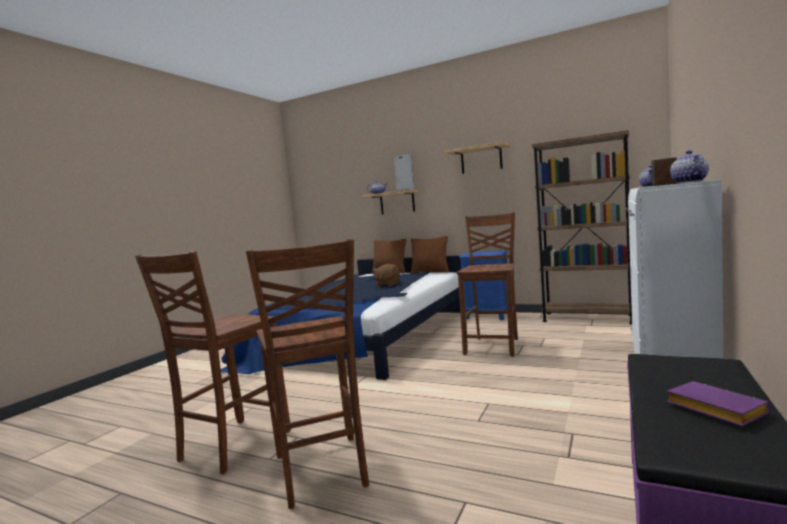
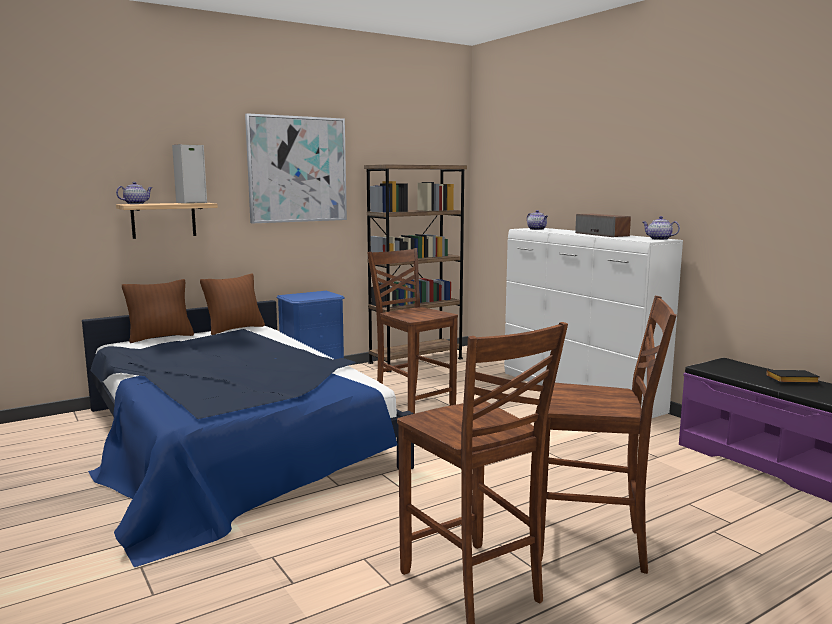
camera: 60 degrees left, 5 degrees up
brown plush toy [372,264,400,286] -> none
shelf [445,141,510,174] -> picture [245,113,347,223]
purple book [667,381,770,426] -> black book [766,370,820,383]

